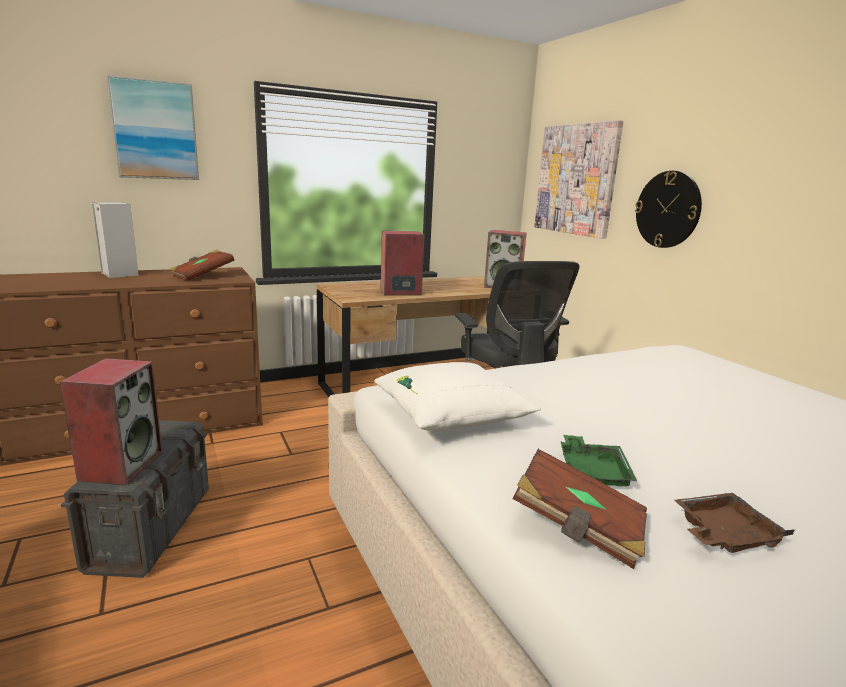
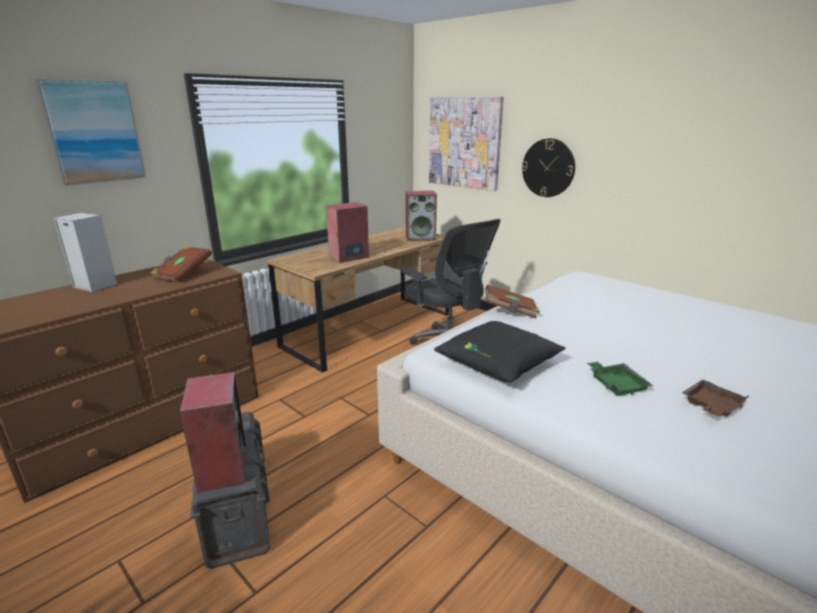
camera: 20 degrees left, 5 degrees up
white pillow [375,362,541,431] -> black pillow [434,321,565,382]
brown book [512,449,647,569] -> brown book moved to [485,285,540,318]

